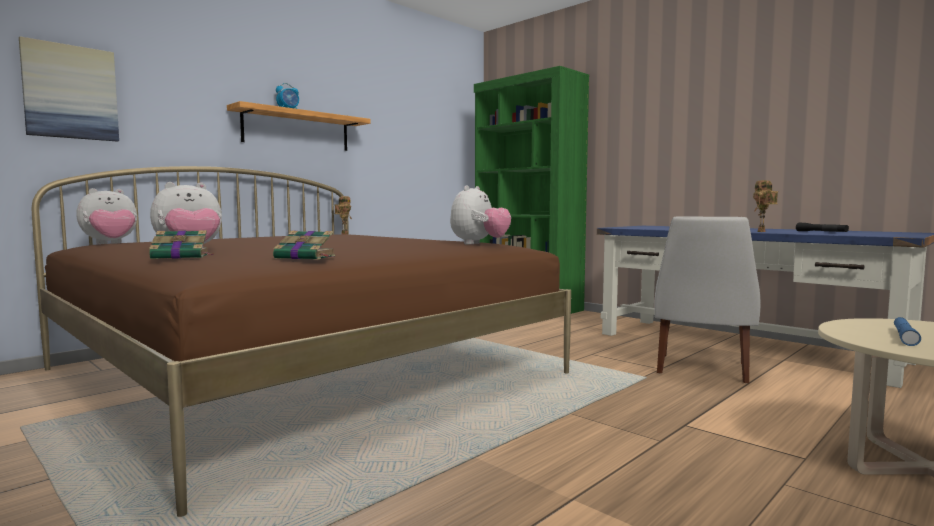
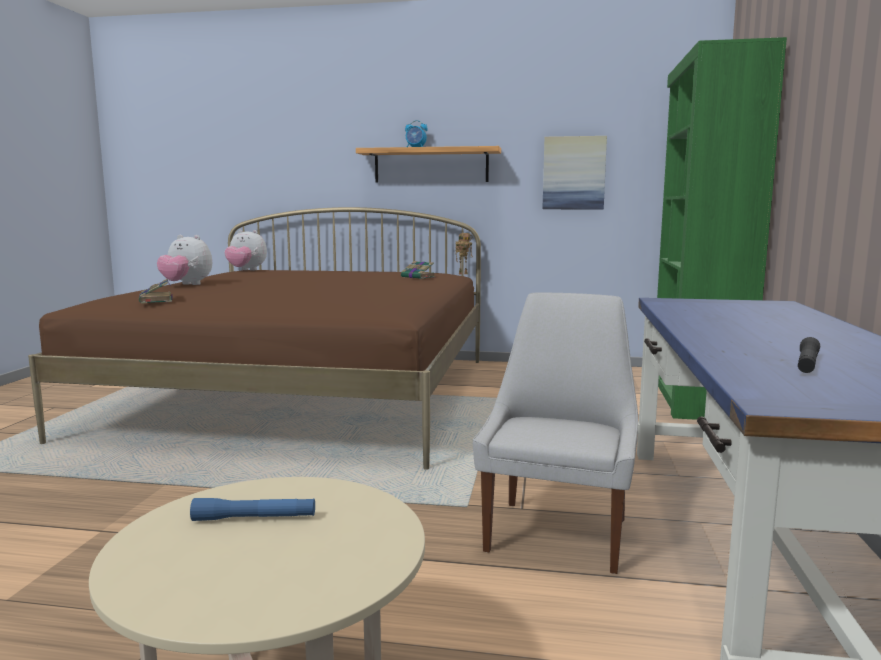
camera: 55 degrees right, 5 degrees up
picture [19,36,119,142] -> picture moved to [542,136,607,209]
book [149,230,213,259] -> book moved to [401,261,435,279]
plush toy [450,185,511,245] -> none
white chair [655,216,760,384] -> white chair turned 120 degrees clockwise [473,293,638,574]
toy robot [753,180,778,232] -> none

